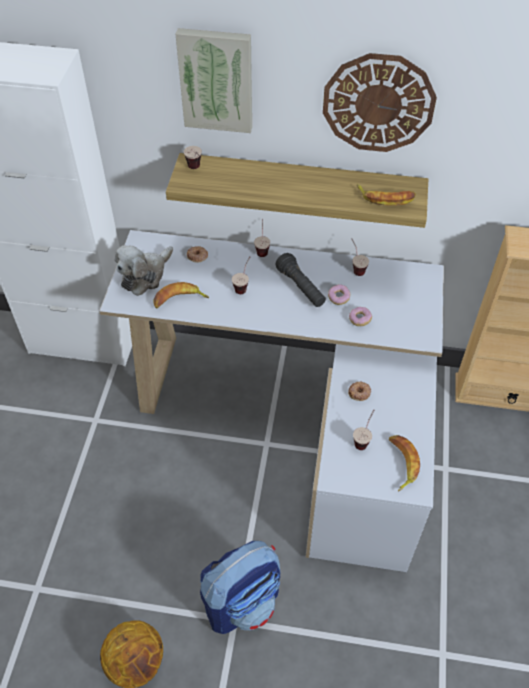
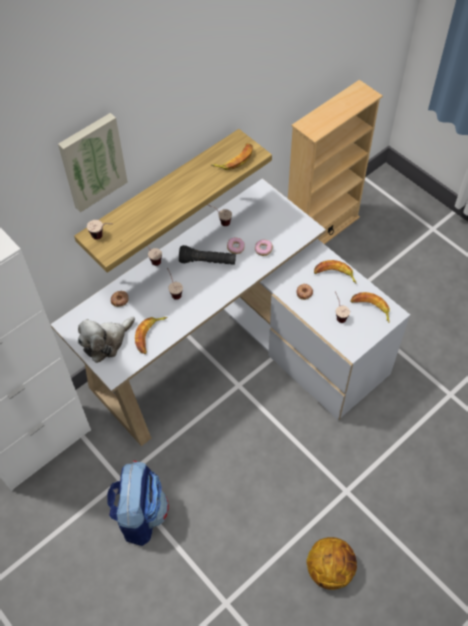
camera: 50 degrees left, 5 degrees up
plush toy [115,245,173,296] -> plush toy turned 60 degrees clockwise [78,317,135,363]
backpack [200,541,280,634] -> backpack moved to [107,461,169,546]
wall clock [323,53,437,152] -> none
none -> banana [314,260,356,283]

